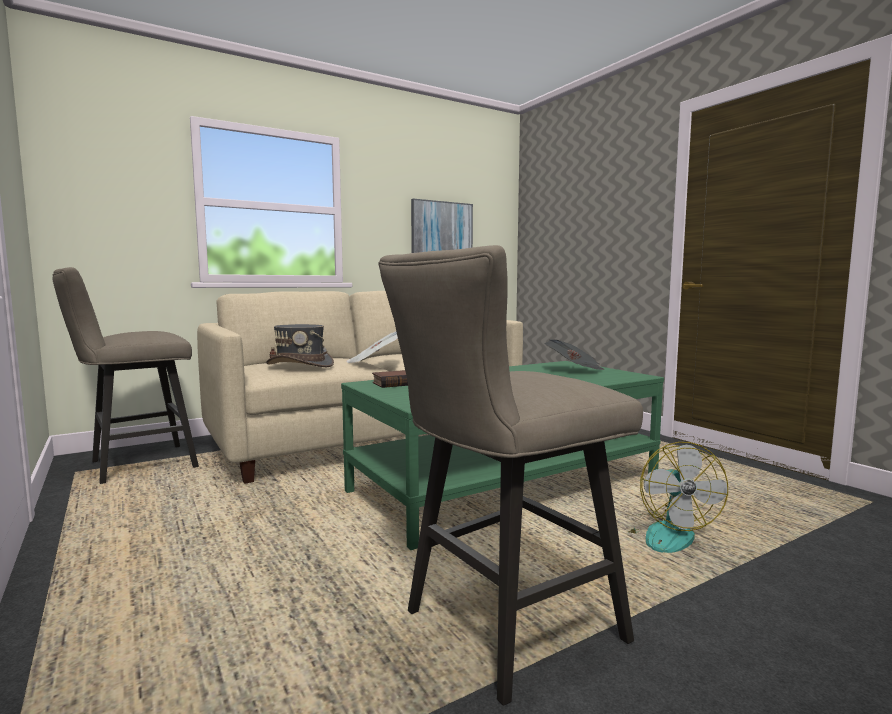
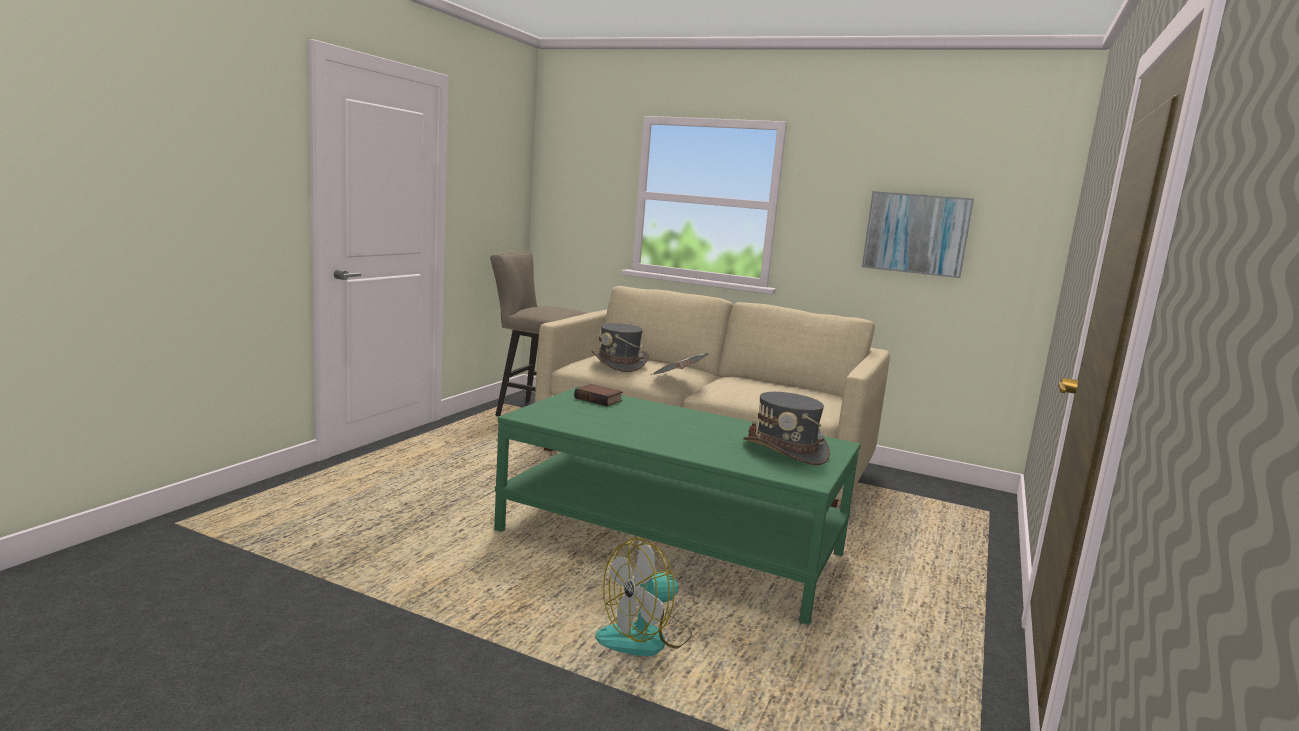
camera: 55 degrees right, 5 degrees up
beige stool [378,245,643,706] -> none
newspaper [545,339,604,370] -> grey hat [743,392,830,465]

